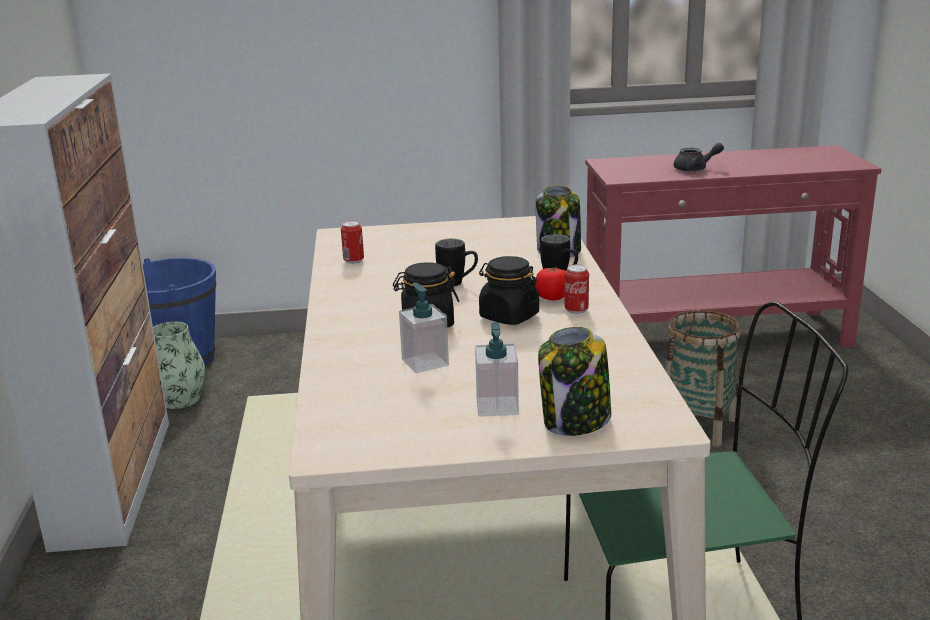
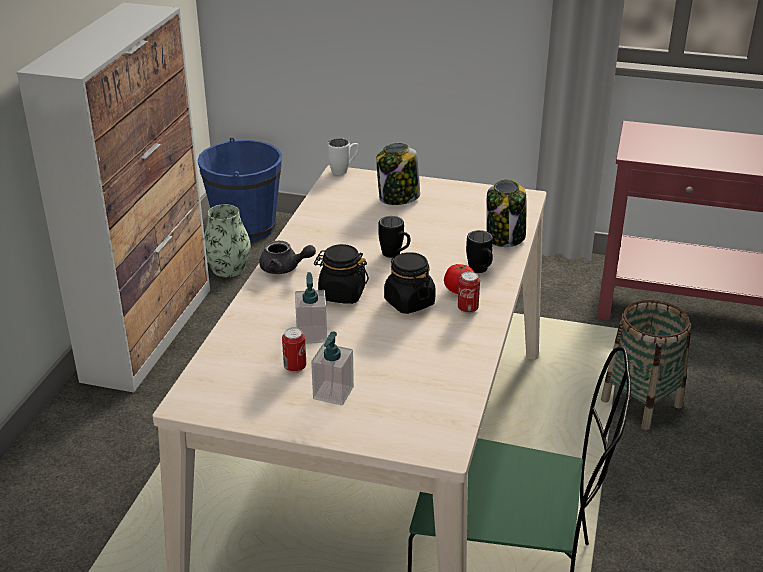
camera: 20 degrees right, 10 degrees up
can [341,221,364,264] -> can moved to [282,327,306,373]
jar [538,327,611,436] -> jar moved to [376,143,420,205]
grey teapot [674,143,724,172] -> grey teapot moved to [259,241,316,274]
none -> white mug [327,138,359,175]

